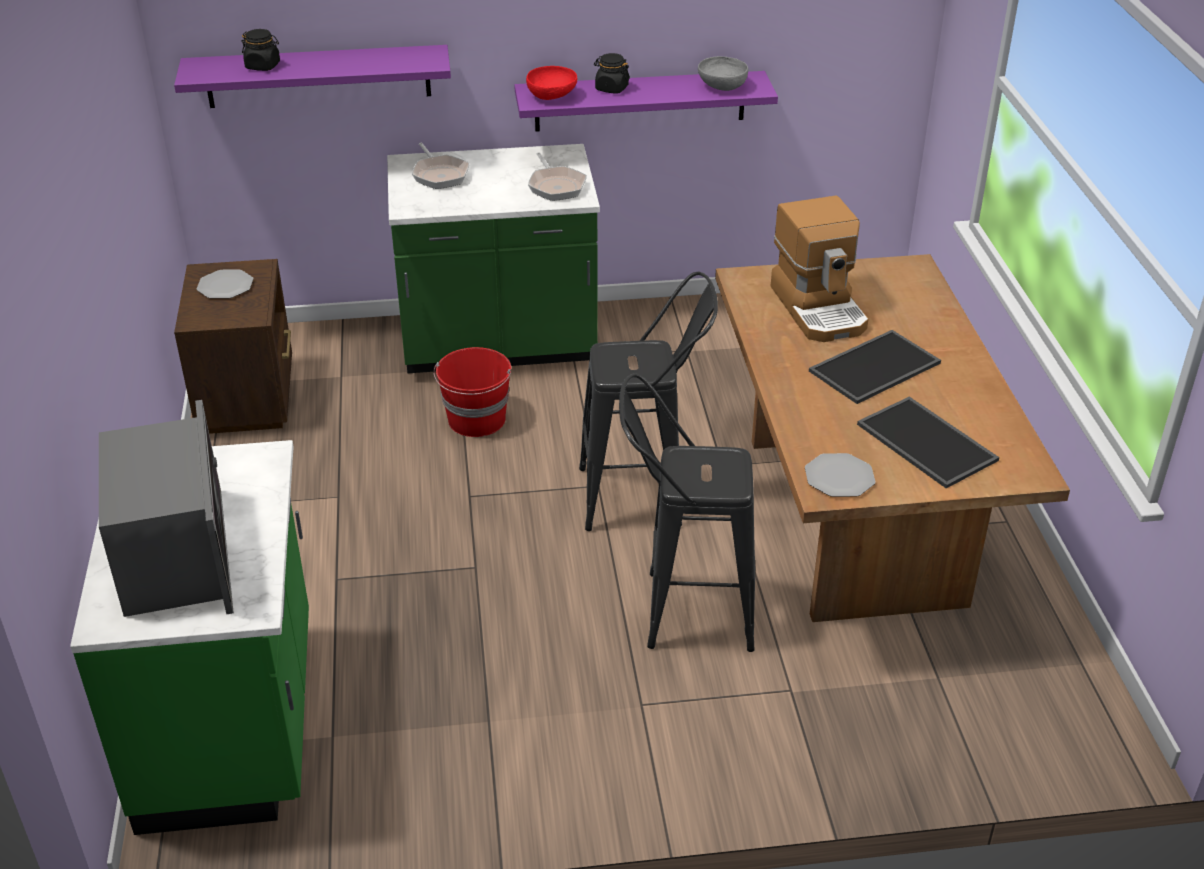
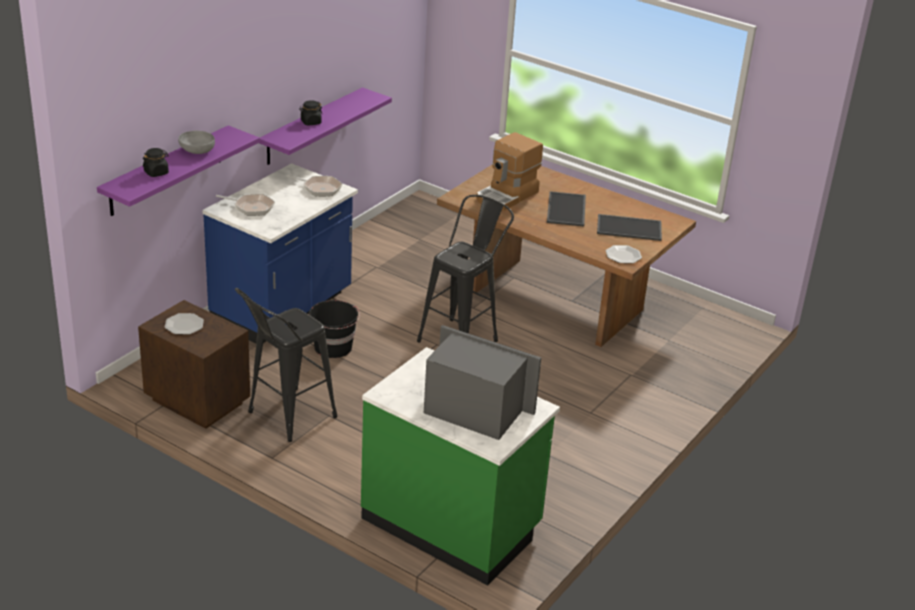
camera: 50 degrees left, 5 degrees down
green counter [387,144,600,374] -> blue counter [202,163,358,344]
red bucket [433,347,511,437] -> black bucket [309,300,360,358]
red bowl [526,66,577,100] -> none
black stool [619,373,756,652] -> black stool moved to [235,288,337,442]
grey bowl [698,56,748,91] -> grey bowl moved to [178,131,215,154]
coffee machine [771,196,868,342] -> coffee machine turned 105 degrees clockwise [476,132,543,211]

